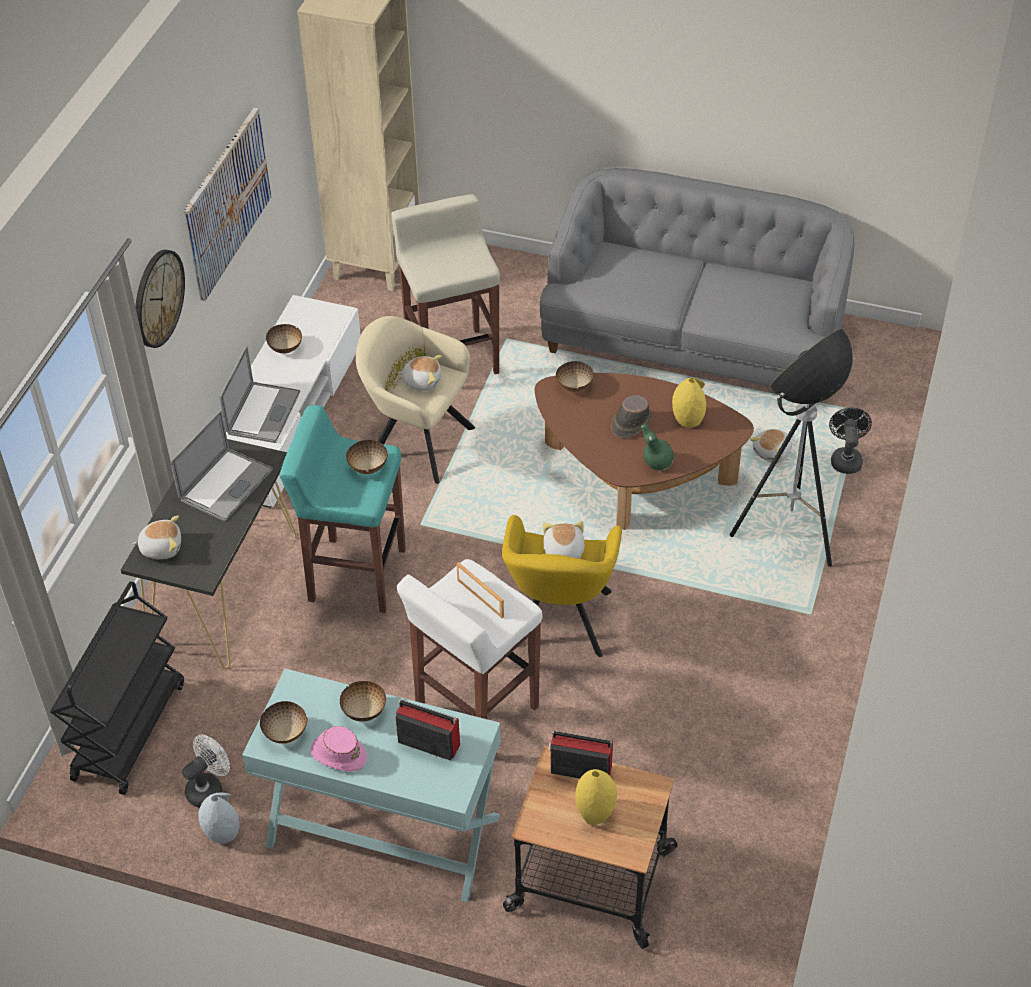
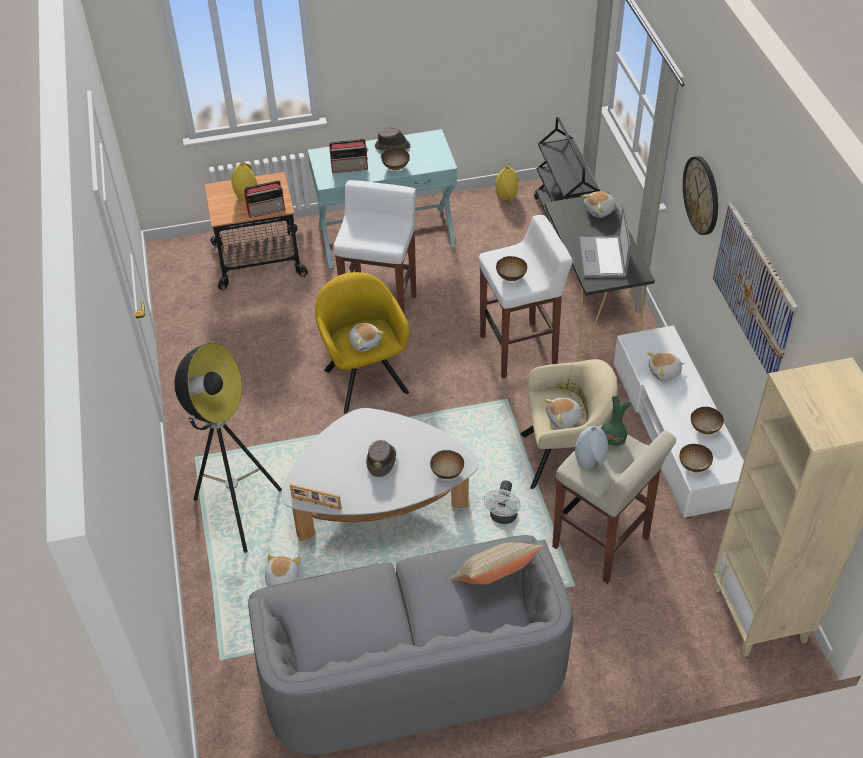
camera: 150 degrees right, 0 degrees up
white fan [182,735,230,808] -> white fan moved to [484,480,521,524]
grey vase [198,792,240,844] -> grey vase moved to [575,426,608,469]
laptop [219,346,300,443] -> plush toy [647,352,684,381]
bowl [260,701,308,744] -> bowl moved to [679,444,713,472]
turquoise stool [280,405,406,613] -> white stool [479,215,573,379]
pink hat [311,726,367,772] -> brown hat [375,126,410,151]
picture frame [456,562,504,618] -> picture frame moved to [290,484,341,510]
brown coffee table [535,373,754,530] -> white coffee table [282,408,479,541]
green vase [641,424,674,471] -> green vase moved to [601,395,631,446]
yellow vase [672,378,706,427] -> yellow vase moved to [496,167,519,202]
black fan [829,408,872,474] -> none
none -> beige pillow [450,542,543,584]

